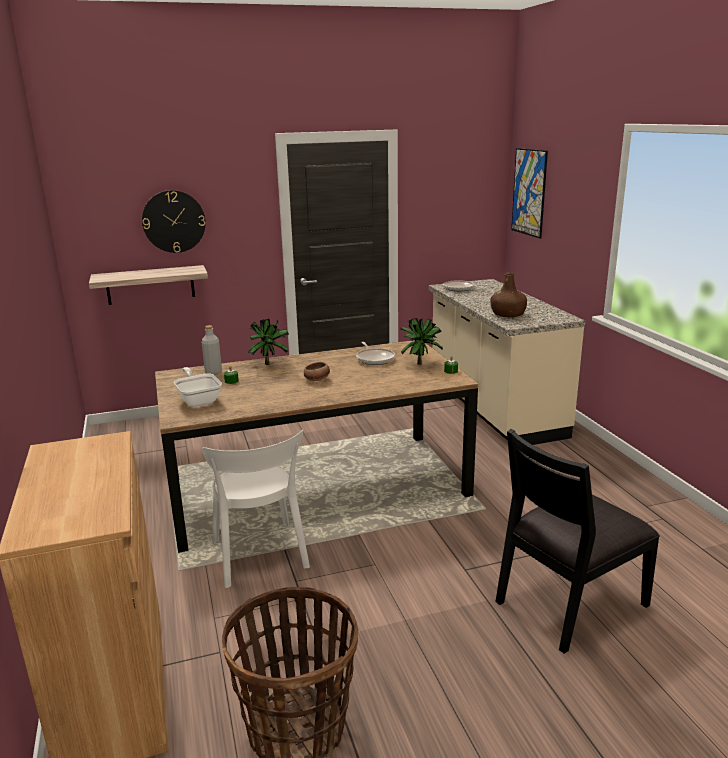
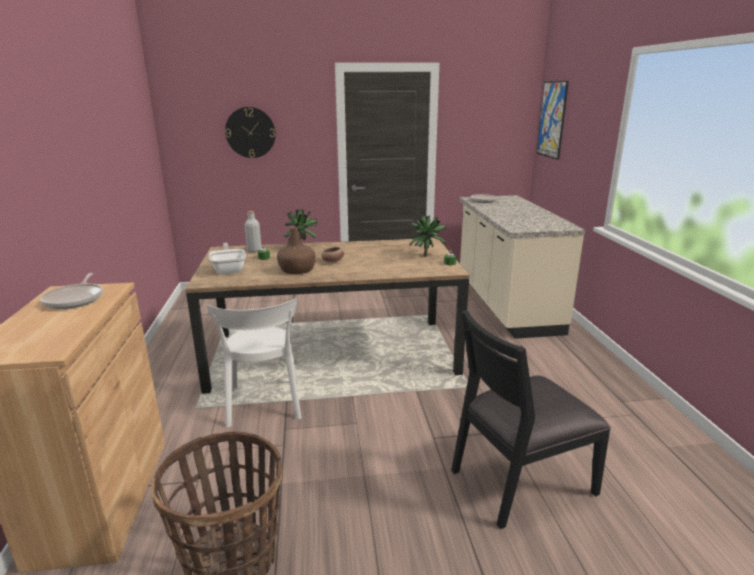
camera: 10 degrees right, 0 degrees up
shelf [89,265,208,305] -> none
frying pan [356,342,395,365] -> frying pan moved to [40,273,103,309]
brown bottle [490,272,527,317] -> brown bottle moved to [277,226,316,274]

